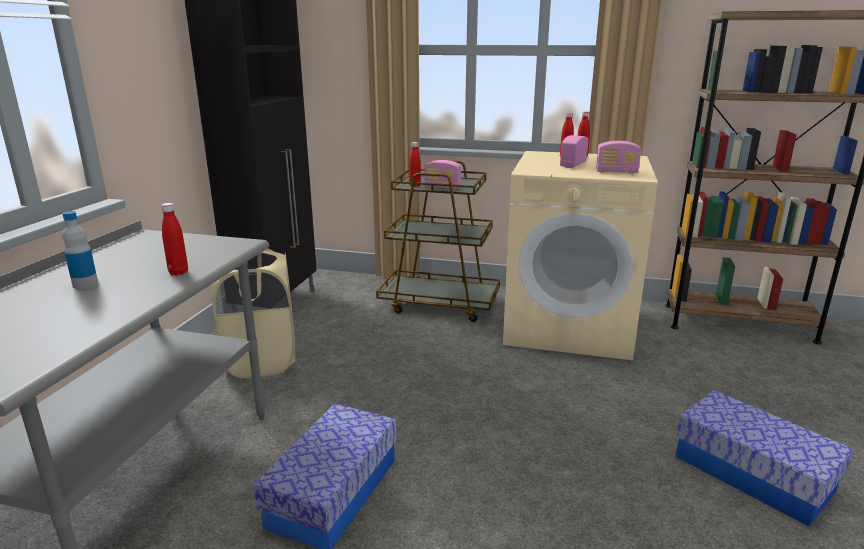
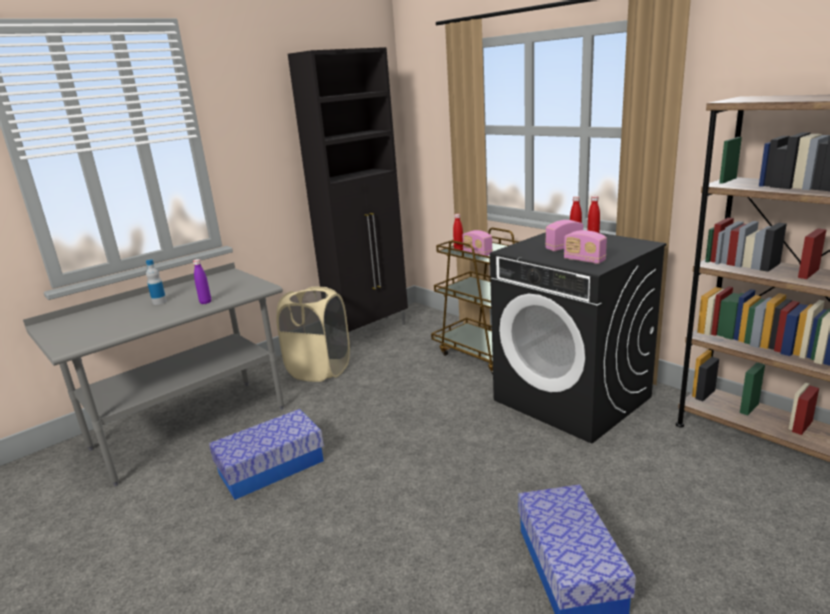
camera: 35 degrees right, 0 degrees up
red bottle [161,203,188,276] -> purple bottle [193,259,211,304]
beige washing machine [503,151,658,360] -> black washing machine [490,232,667,444]

